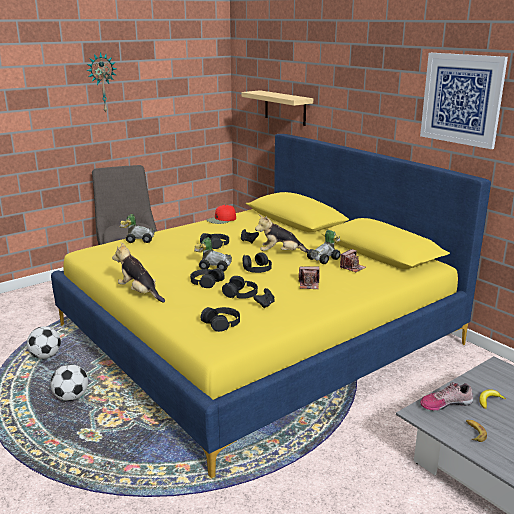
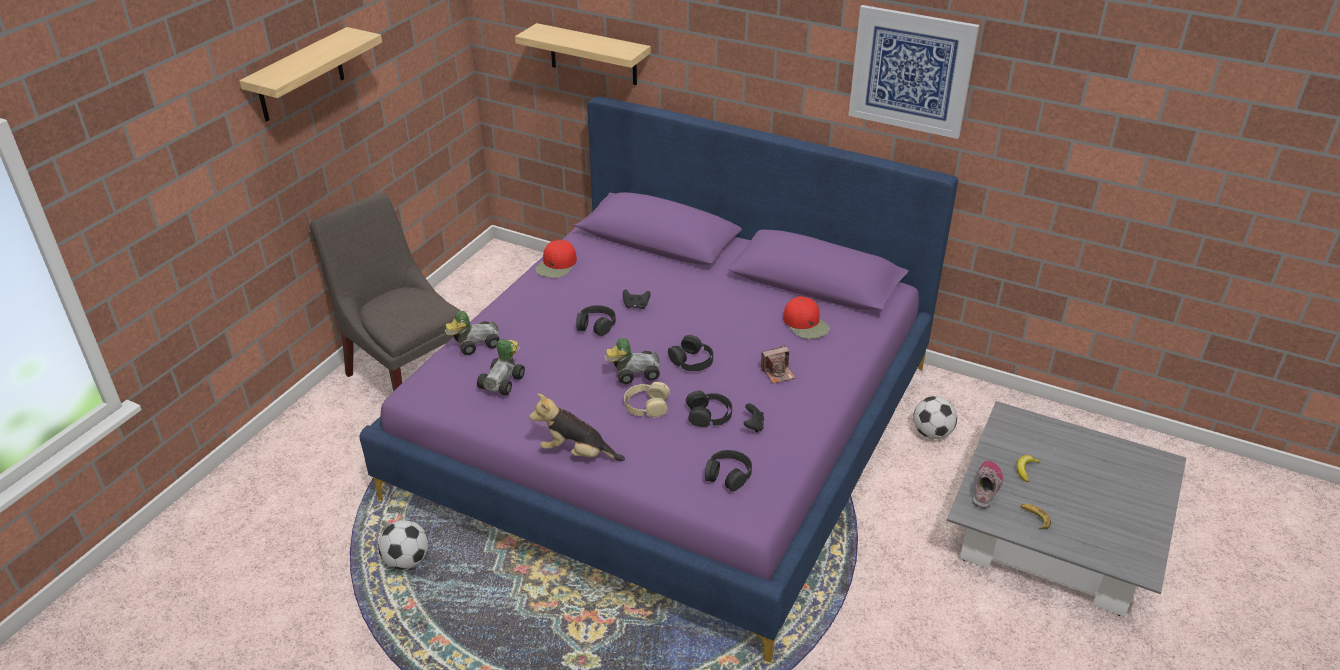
camera: 25 degrees left, 15 degrees up
football [50,364,88,401] -> football moved to [913,396,957,439]
yellow bed [51,134,491,478] -> purple bed [359,97,958,662]
wall clock [86,52,116,112] -> shelf [239,27,382,122]
black headphones [190,268,225,288] -> beige headphones [624,382,670,418]
plush toy [255,214,309,253] -> none
toy car [307,230,341,264] -> toy car moved to [477,339,525,395]
camera [340,249,366,272] -> red cap [783,296,830,339]
shoe [420,382,473,411] -> shoe turned 150 degrees clockwise [973,461,1003,509]

